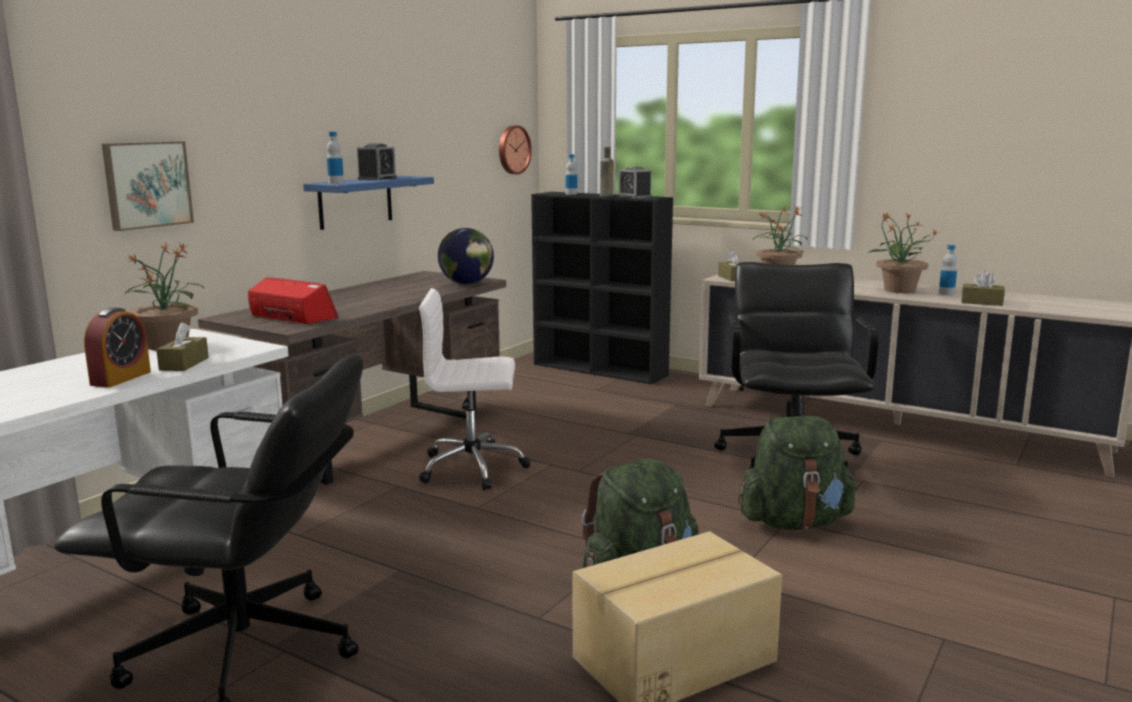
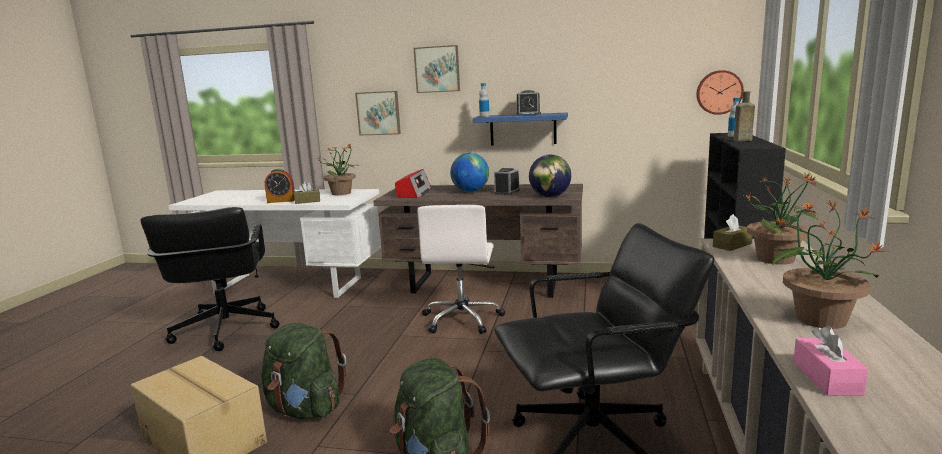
camera: 70 degrees right, 0 degrees up
white office chair [419,288,531,491] -> white office chair turned 150 degrees counterclockwise [417,205,505,334]
alarm clock [618,167,652,199] -> alarm clock moved to [494,168,520,195]
bottle [939,244,957,295] -> none
brown tissue box [961,271,1005,306] -> pink tissue box [793,326,868,396]
none -> picture [414,45,460,93]
none -> globe [450,153,489,192]

